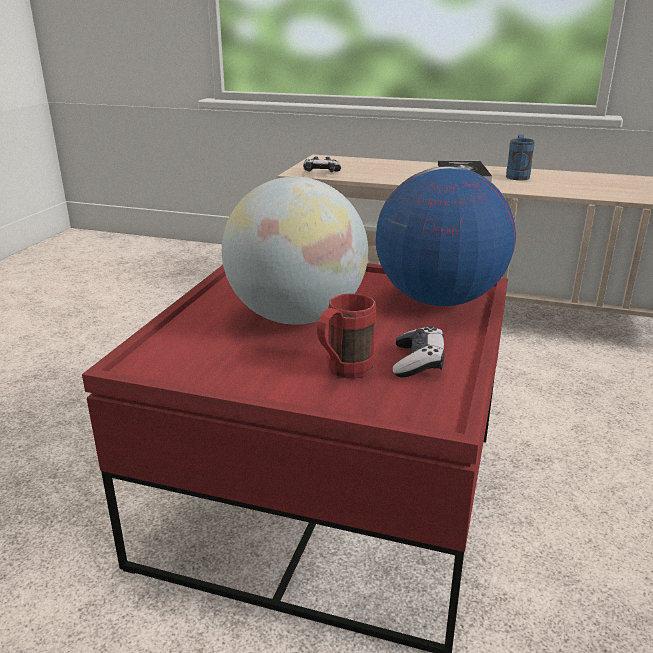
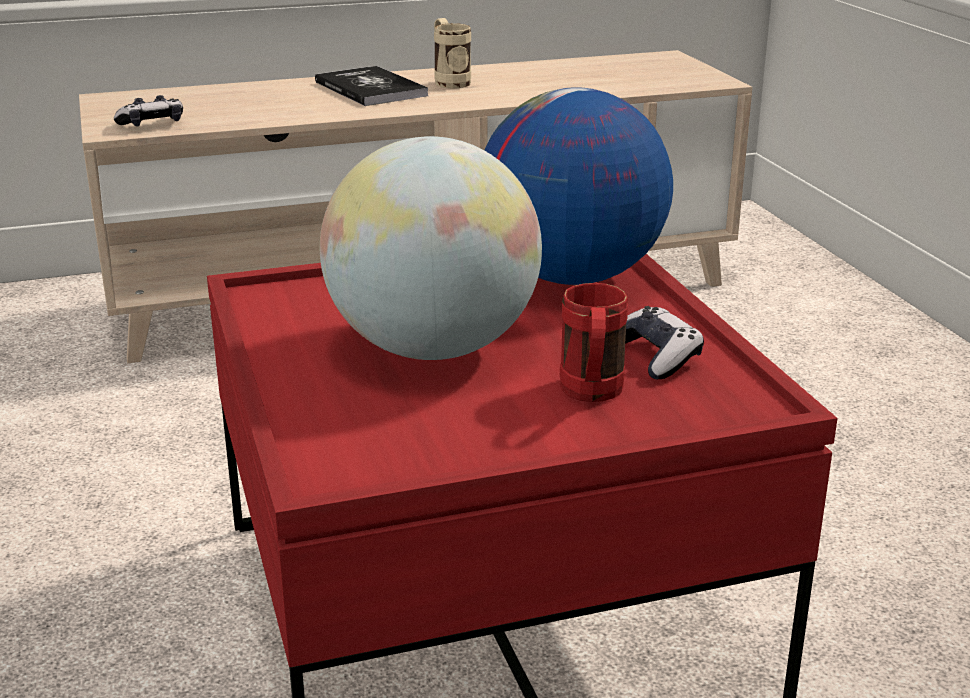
camera: 35 degrees left, 0 degrees up
blue mug [506,134,535,180] -> beige mug [434,18,471,88]

